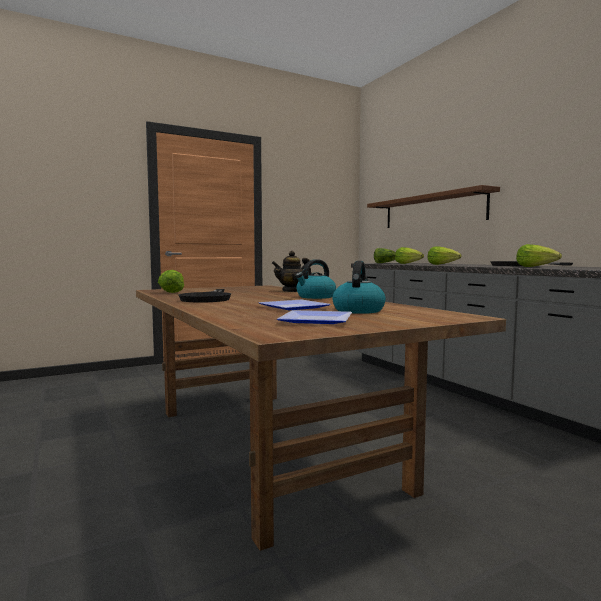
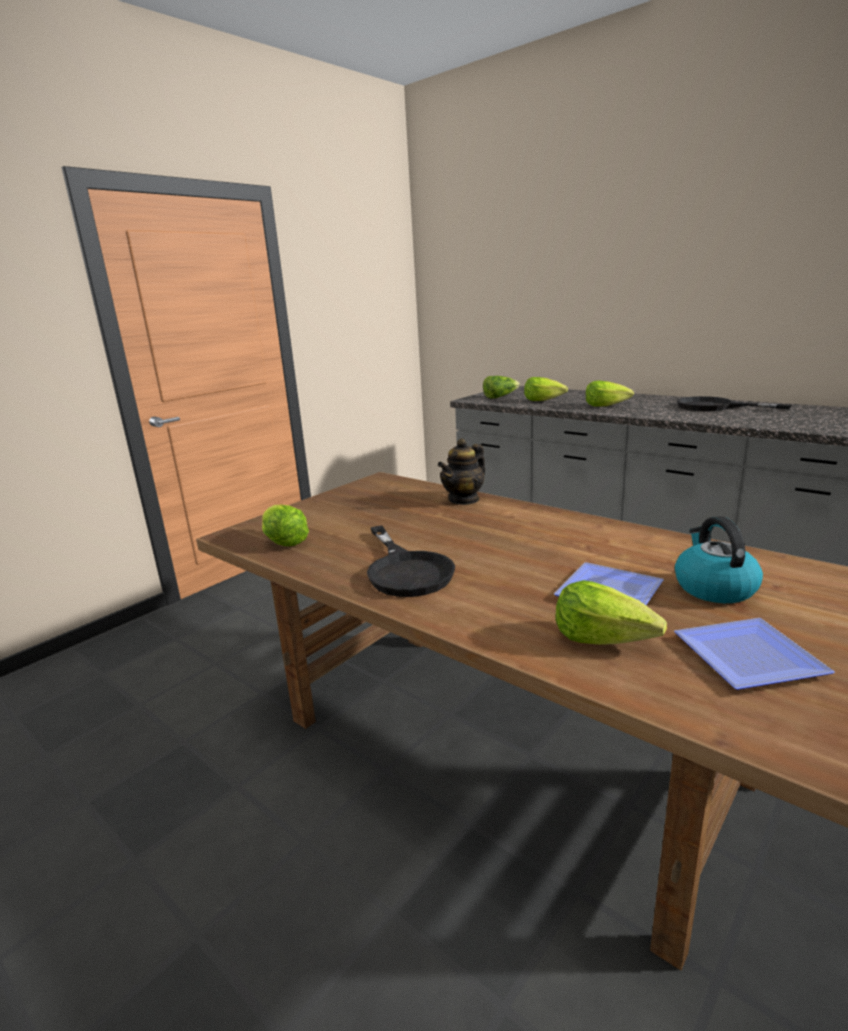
camera: 20 degrees left, 15 degrees up
kettle [296,259,336,299] -> none
brown shelf [367,185,500,228] -> none
lettuce [516,244,562,267] -> lettuce moved to [555,580,667,645]

